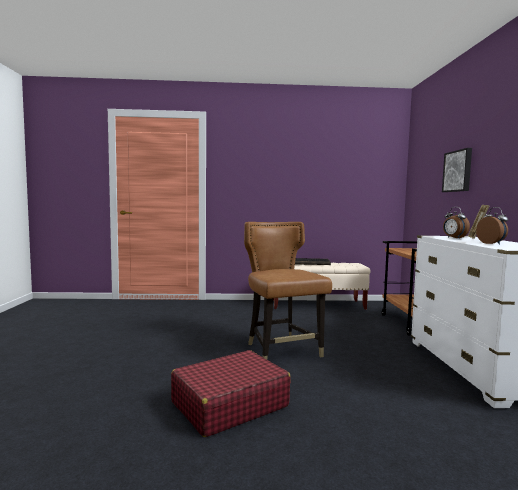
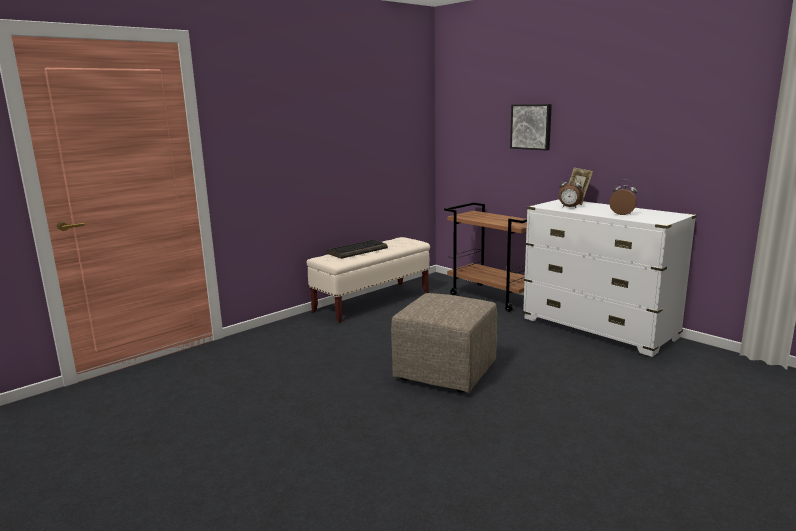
camera: 40 degrees left, 10 degrees up
red suitcase [171,350,291,437] -> none
brown chair [244,222,332,359] -> beige ottoman [391,293,497,393]

